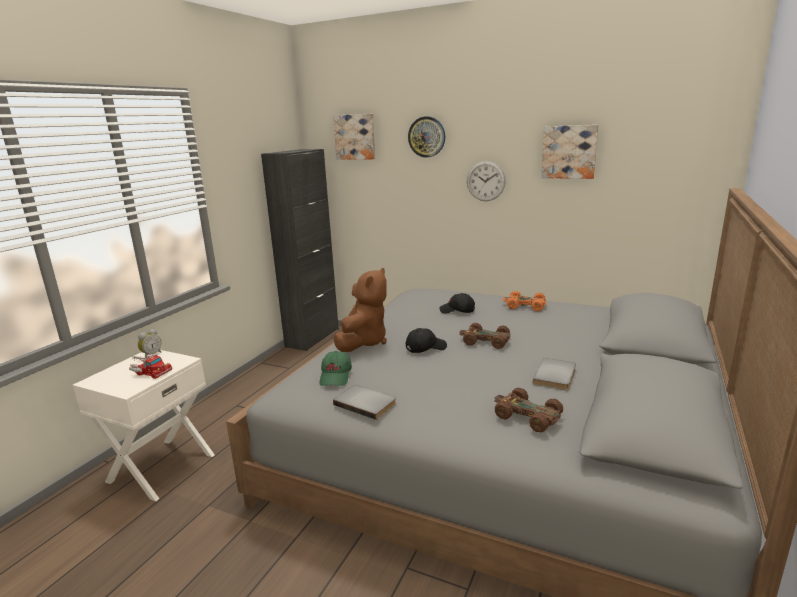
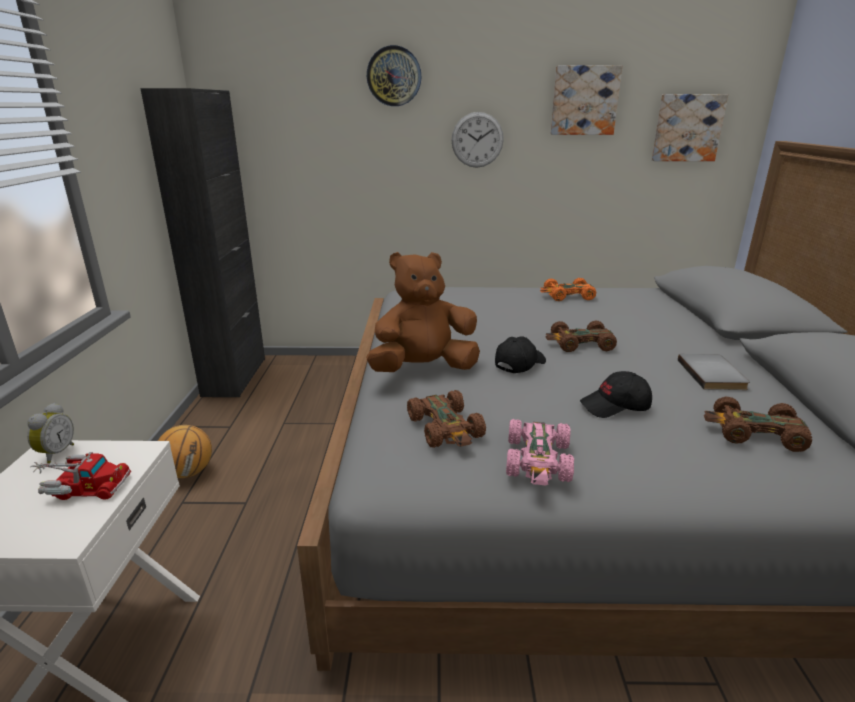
camera: 25 degrees left, 5 degrees up
green cap [320,351,352,386] -> brown toy car [407,390,486,448]
picture [333,114,375,160] -> picture moved to [652,94,728,161]
grey book [333,385,396,420] -> pink toy car [506,419,574,485]
brown plush toy [334,268,387,352] -> brown plush toy turned 105 degrees counterclockwise [366,252,480,372]
black cap [439,293,475,314] -> black cap moved to [580,371,652,418]
none -> basketball [158,425,212,478]

